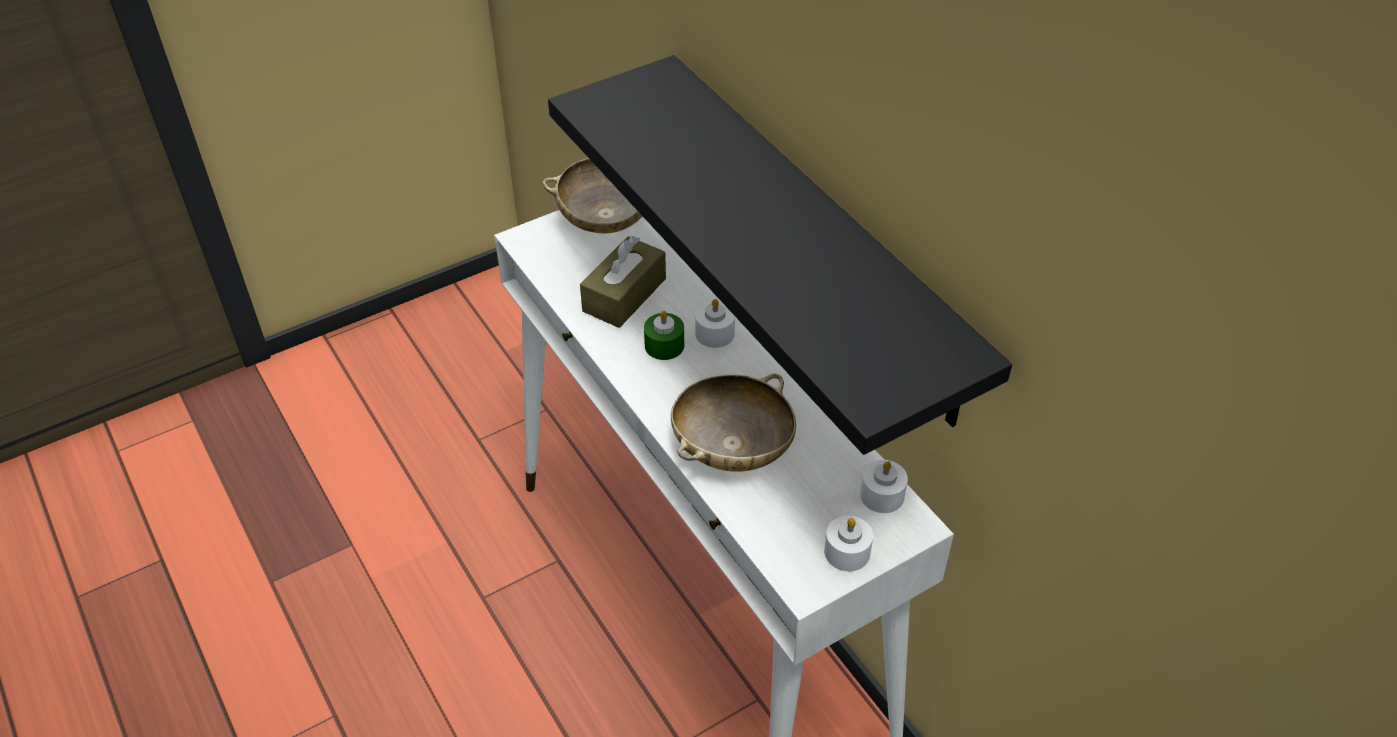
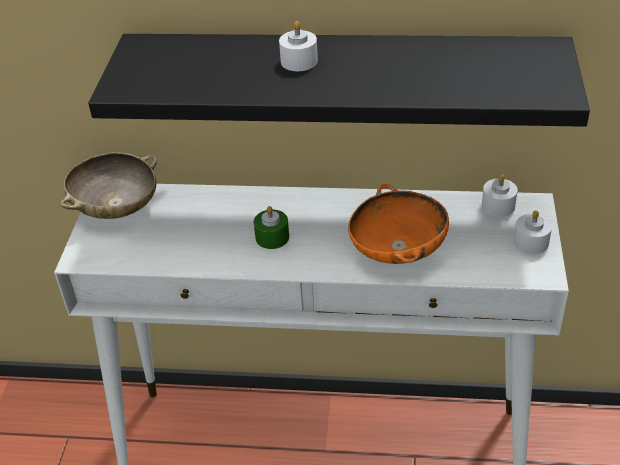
camera: 50 degrees left, 5 degrees down
brown tissue box [580,236,666,328] -> none
beige bowl [671,374,796,472] -> orange bowl [348,184,449,264]
white candle [695,299,735,348] -> white candle moved to [279,21,318,71]

